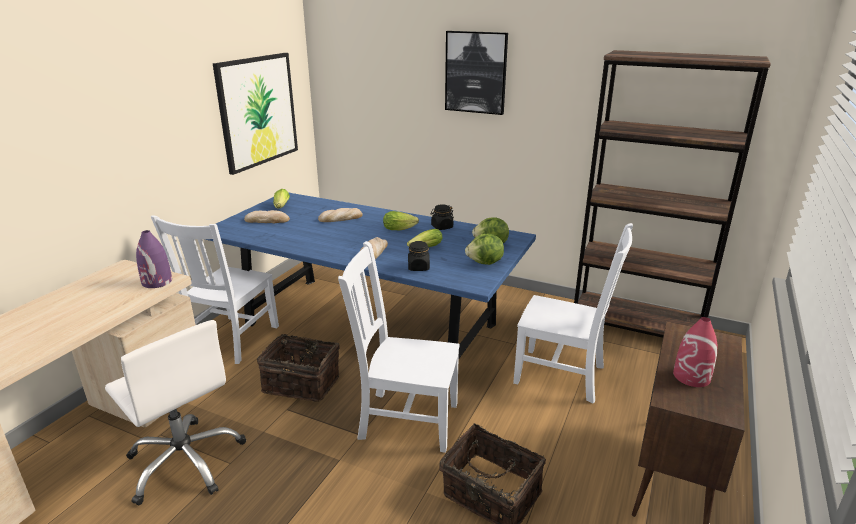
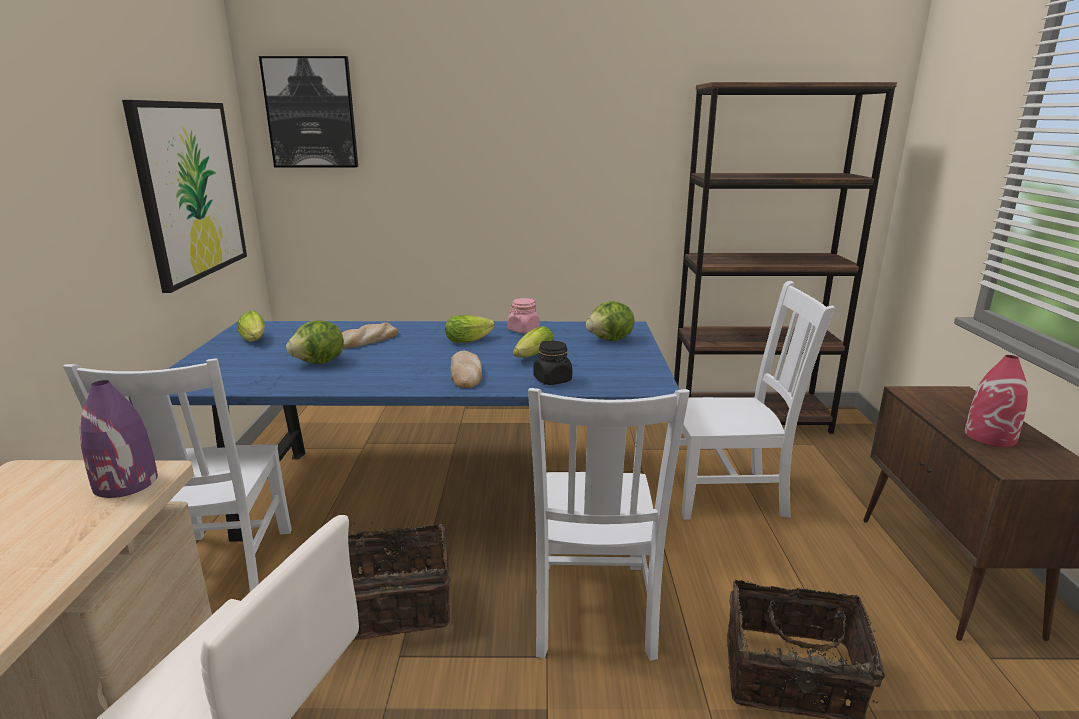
camera: 25 degrees left, 5 degrees down
bread [244,210,290,223] -> none
white chair [338,241,460,453] -> white chair turned 75 degrees counterclockwise [528,388,690,661]
black jar [430,204,454,230] -> pink jar [508,298,540,333]
picture [445,31,508,115] -> picture moved to [259,56,358,167]
lettuce [465,234,504,265] -> lettuce moved to [286,320,344,364]

